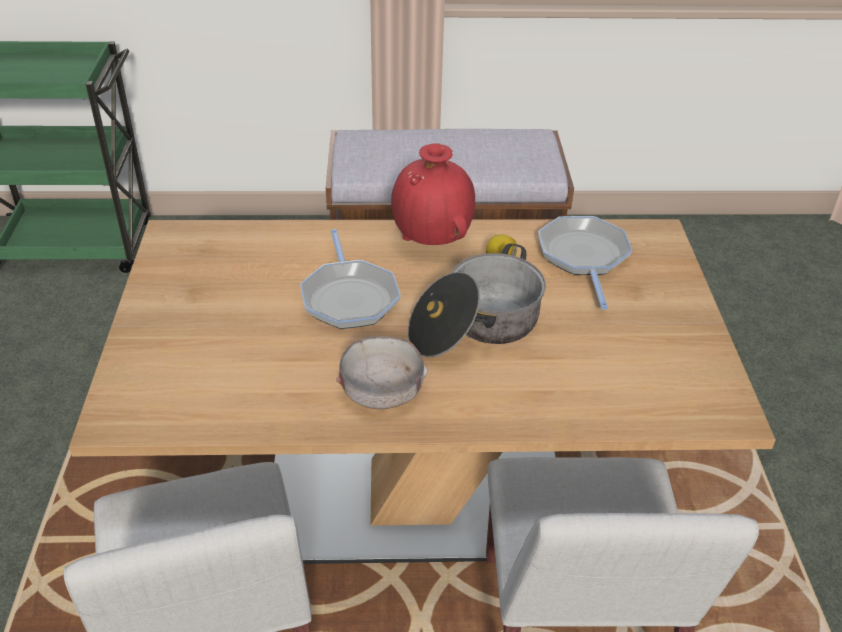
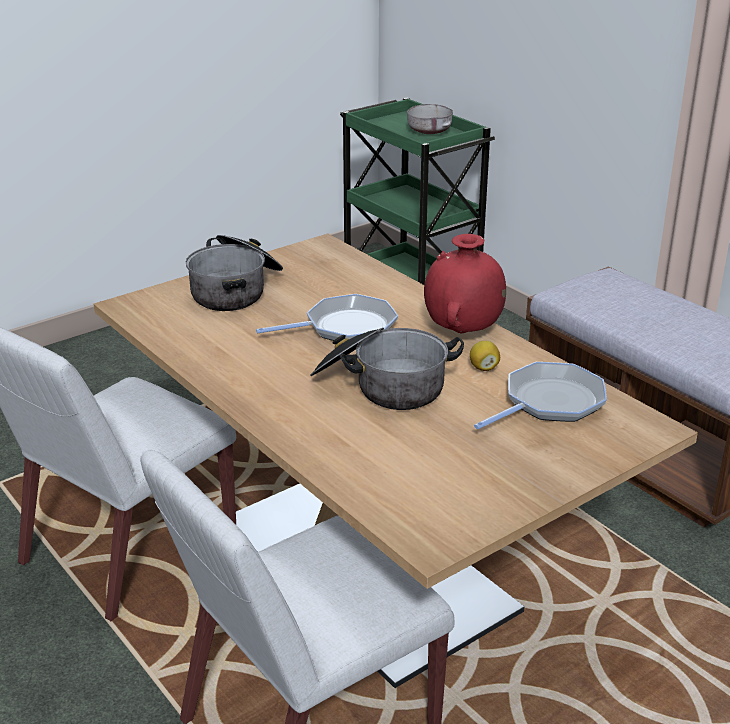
camera: 55 degrees right, 10 degrees down
frying pan [300,229,401,329] -> frying pan turned 150 degrees counterclockwise [256,294,398,341]
grey bowl [336,336,428,409] -> grey bowl moved to [407,104,453,134]
none -> cooking pot [186,235,283,311]

